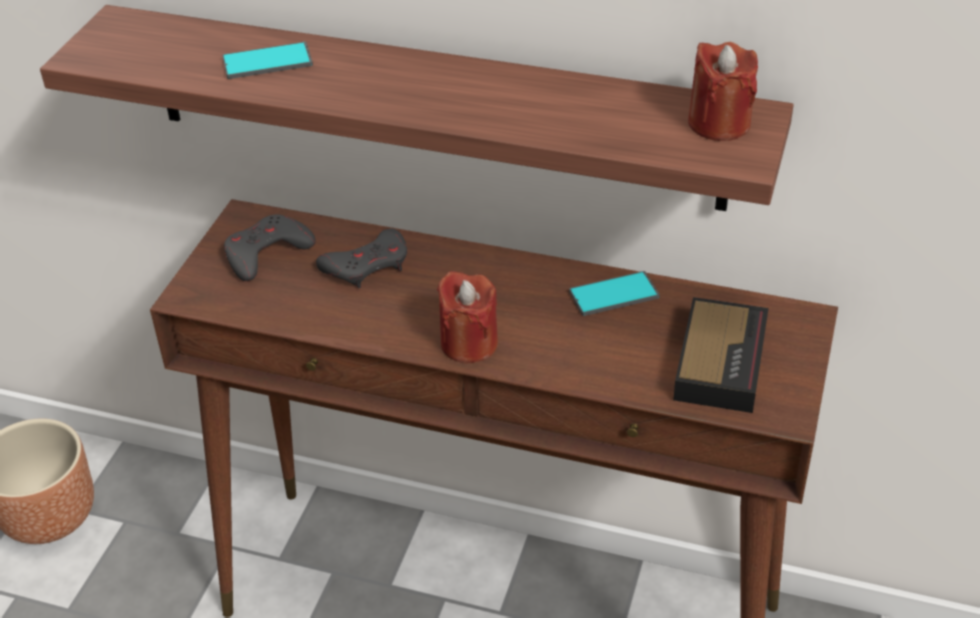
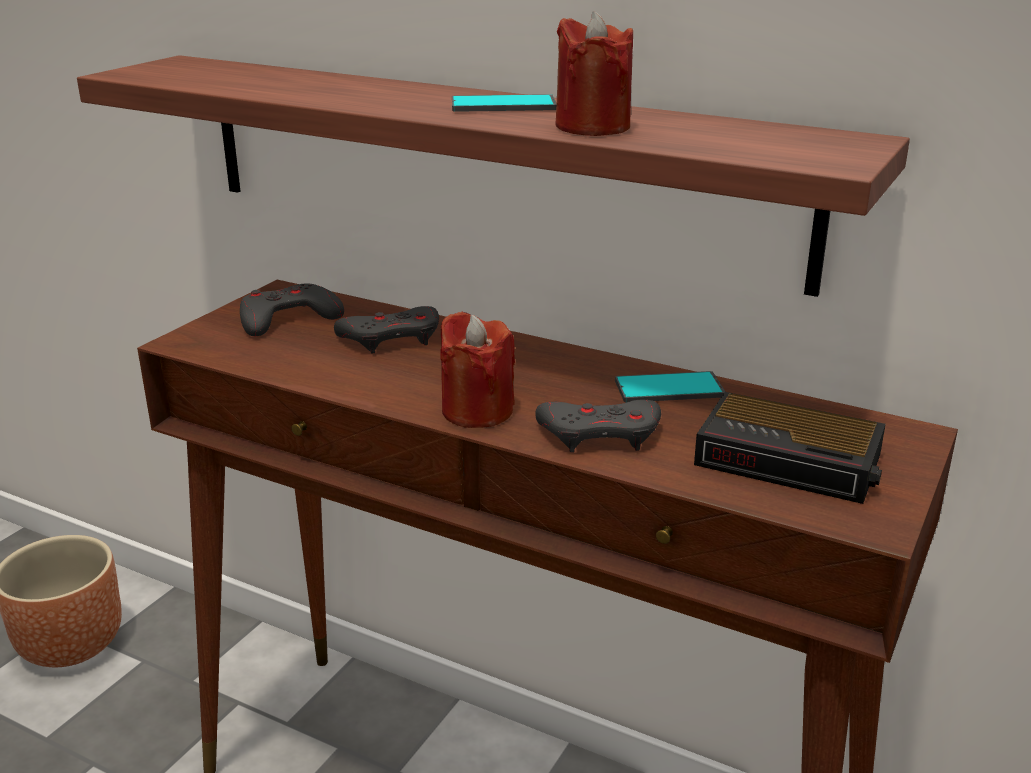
camera: 10 degrees right, 15 degrees down
phone [222,42,313,79] -> phone moved to [452,94,556,112]
alarm clock [673,297,769,413] -> alarm clock turned 90 degrees clockwise [694,392,886,504]
red candle [688,42,758,141] -> red candle moved to [556,11,633,136]
none -> grey game controller [535,400,661,452]

